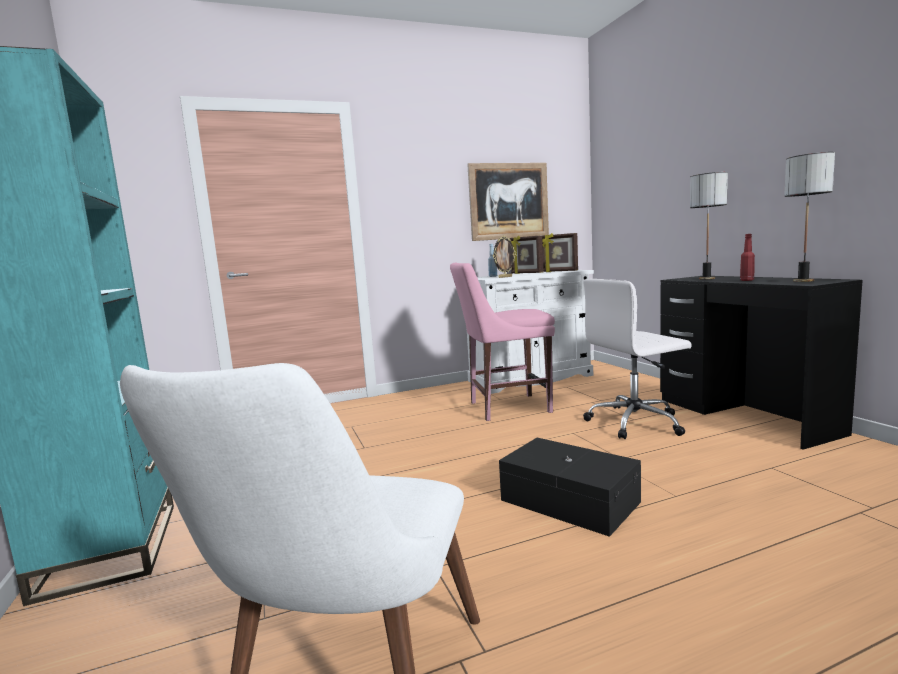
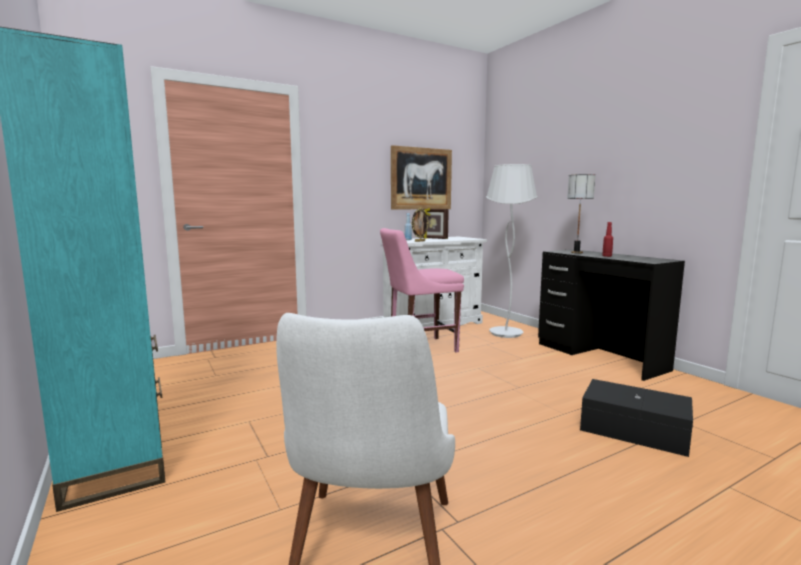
camera: 10 degrees left, 0 degrees up
black storage box [499,438,641,537] -> black storage box moved to [580,379,693,457]
picture frame [542,233,578,272] -> none
white office chair [583,279,691,439] -> none
table lamp [784,152,835,282] -> none
none -> white floor lamp [486,164,538,338]

